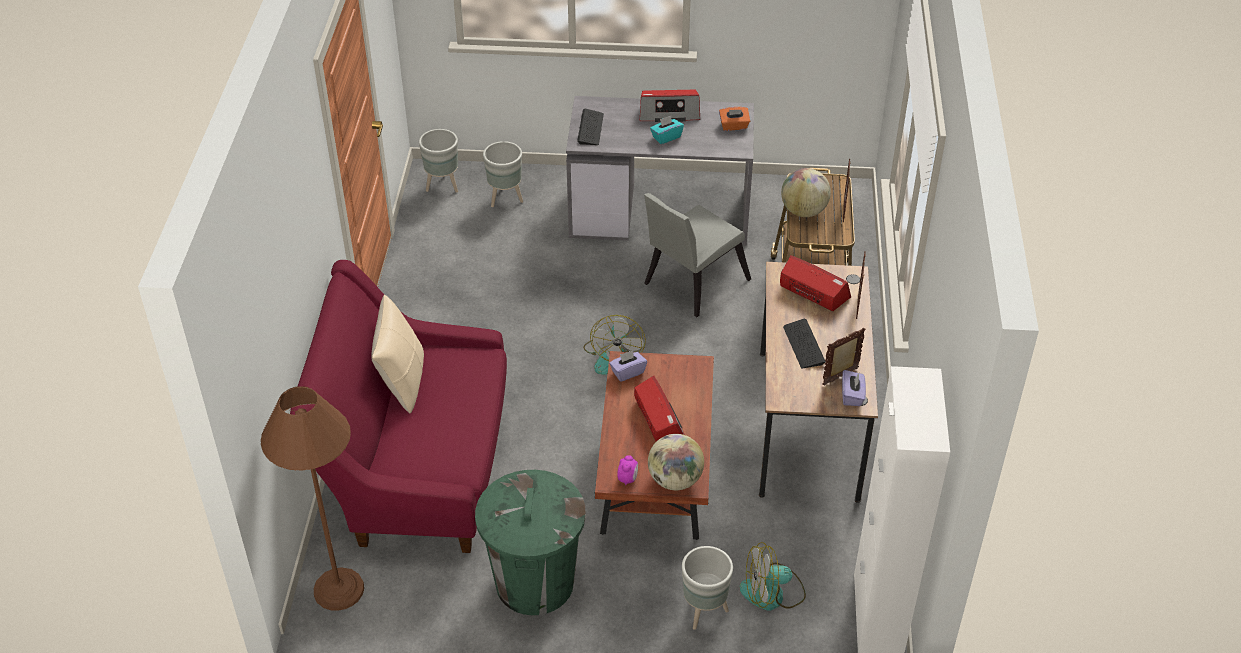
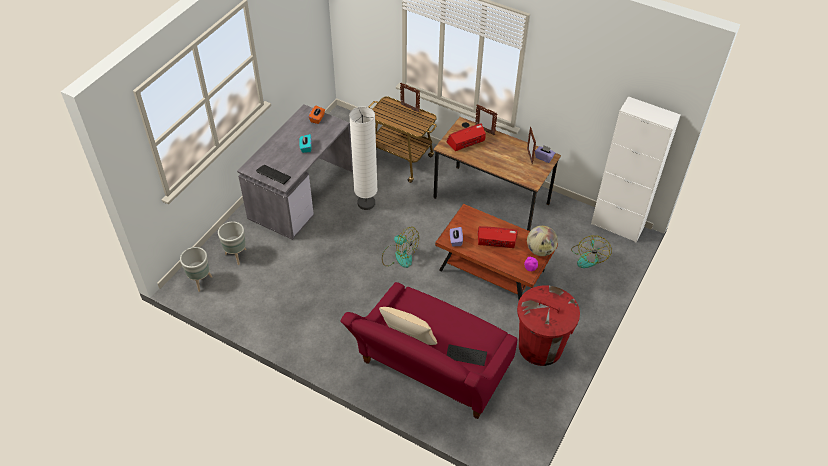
camera: 65 degrees left, 5 degrees up
brown floor lamp [261,386,364,611] -> none
green trash can [475,470,586,615] -> red trash can [517,285,580,366]
radio [640,90,700,122] -> none
grey chair [644,193,751,317] -> white floor lamp [349,106,378,210]
grey planter [682,546,733,630] -> none
globe [781,168,831,217] -> none
keyboard [783,319,826,368] -> keyboard moved to [447,344,487,366]

